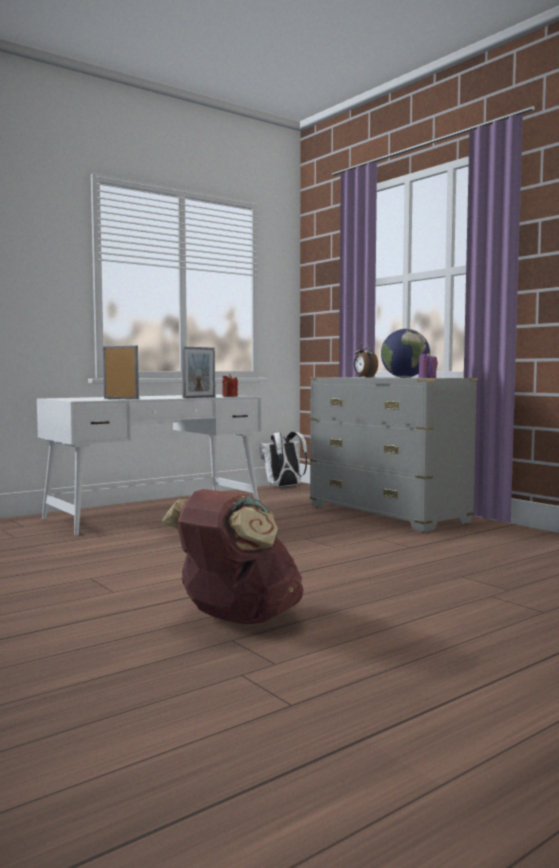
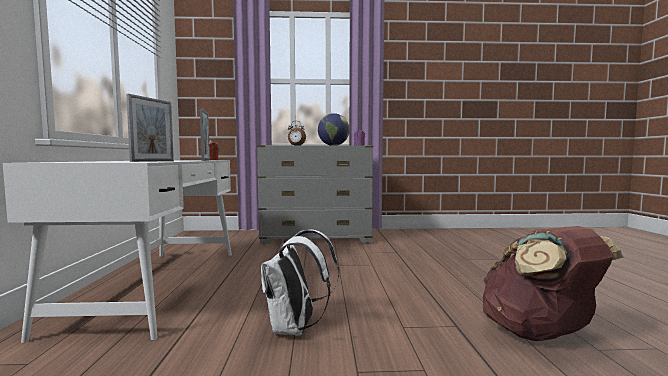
camera: 55 degrees left, 0 degrees up
picture frame [103,345,139,399] -> picture frame turned 135 degrees clockwise [126,94,174,162]
white backpack [259,432,307,487] -> white backpack moved to [261,229,339,336]

